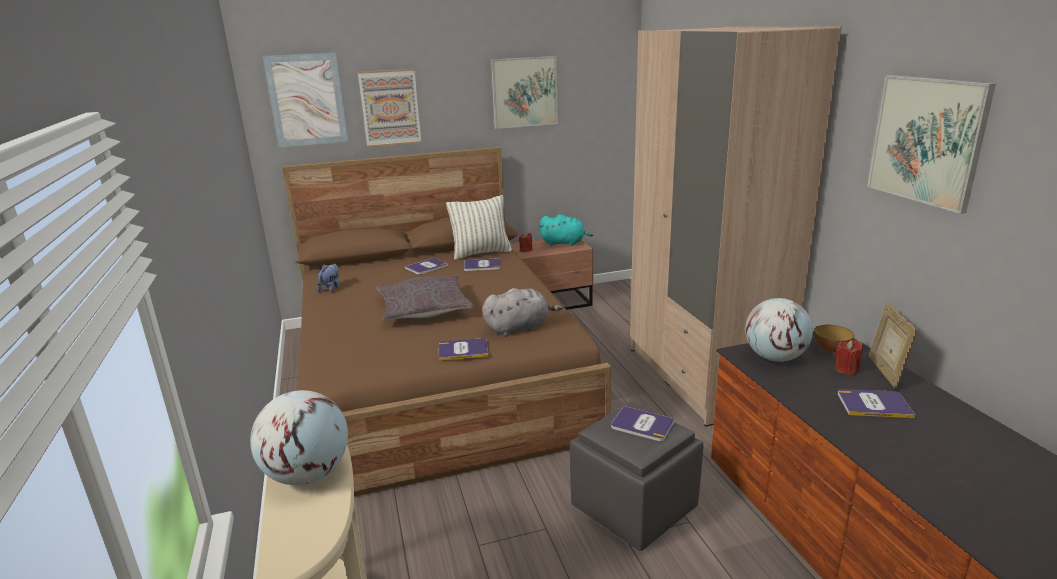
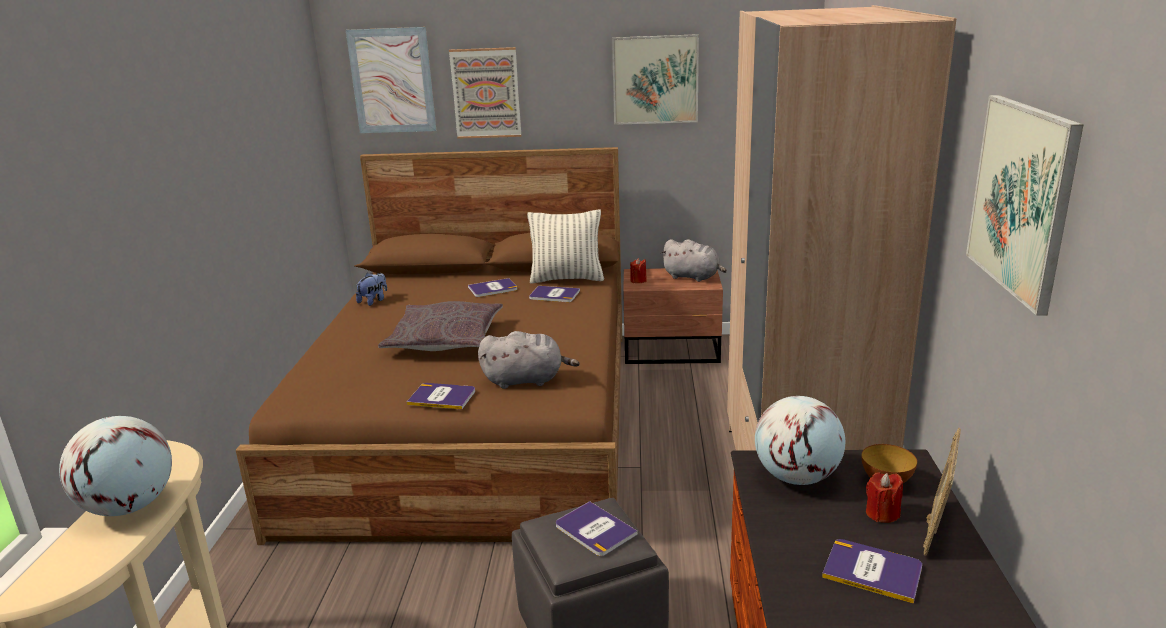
camera: 20 degrees right, 0 degrees up
turquoise plush toy [540,214,593,246] -> grey plush toy [661,239,727,282]

